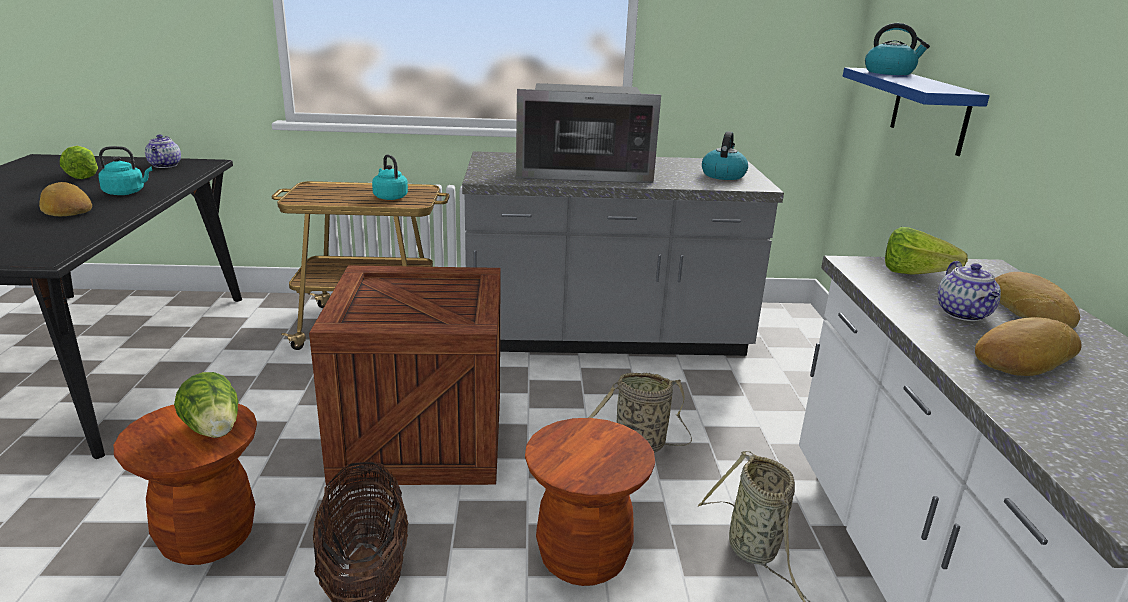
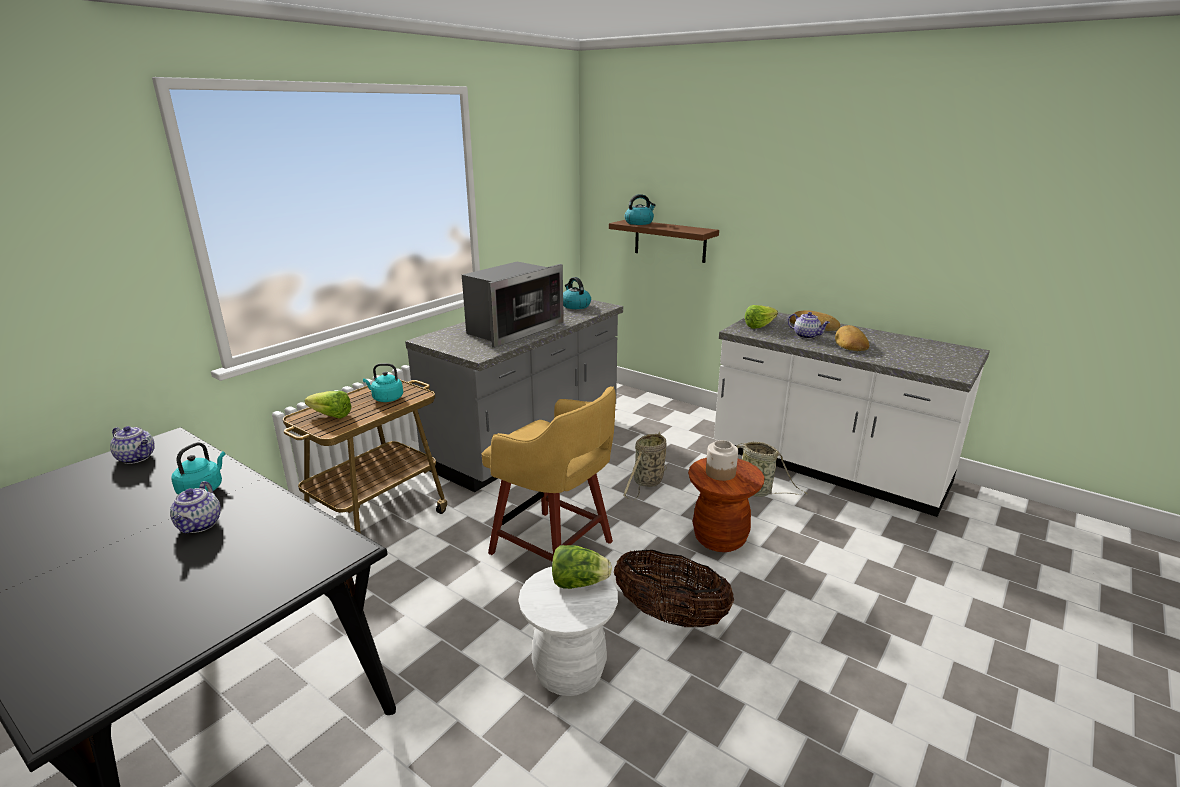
camera: 50 degrees left, 0 degrees up
bread [39,182,92,217] -> teapot [170,481,221,533]
lettuce [60,146,98,179] -> lettuce moved to [305,391,352,419]
brown stool [114,404,257,565] -> white stool [518,567,618,696]
crate [309,265,501,485] -> yellow stool [482,386,616,561]
blue shelf [843,67,990,156] -> brown shelf [609,220,719,263]
none -> jar [706,440,738,481]

